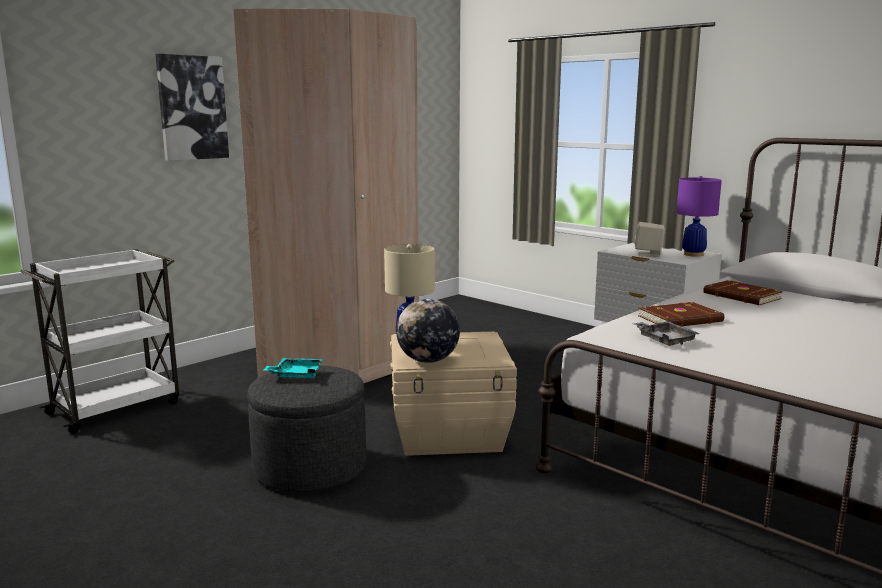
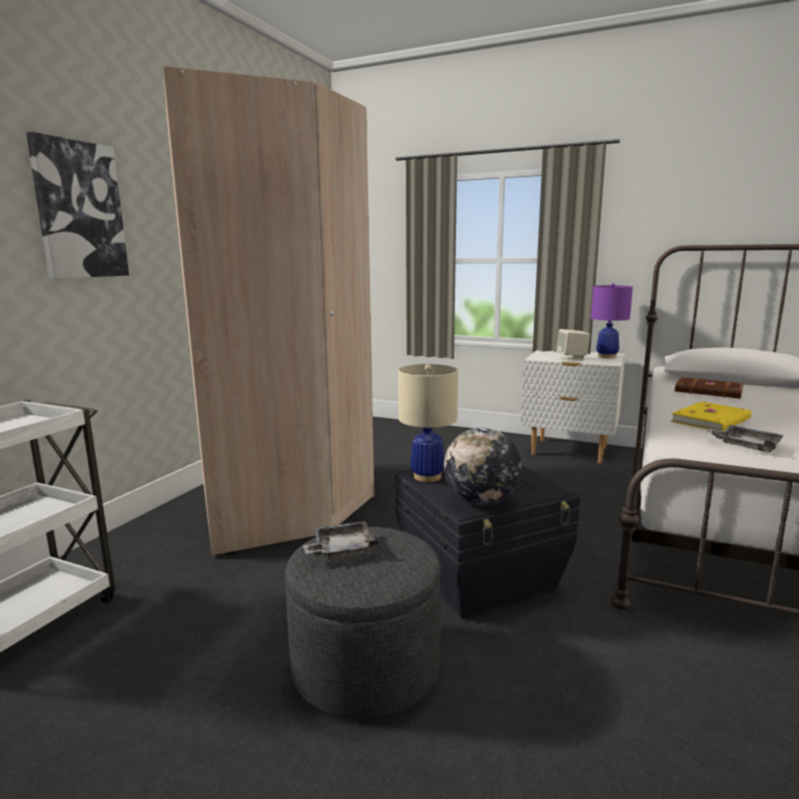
camera: 20 degrees left, 0 degrees up
turquoise tray [264,358,323,378] -> grey tray [303,521,379,559]
beige storage box [390,332,517,456] -> black storage box [395,466,580,619]
brown book [638,302,724,326] -> yellow book [671,402,752,431]

